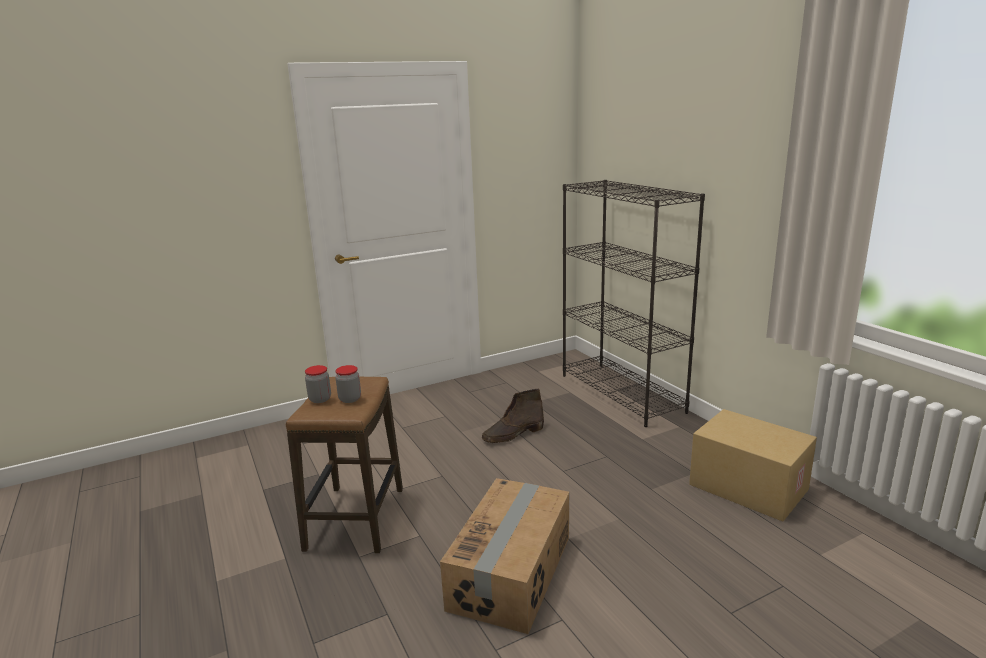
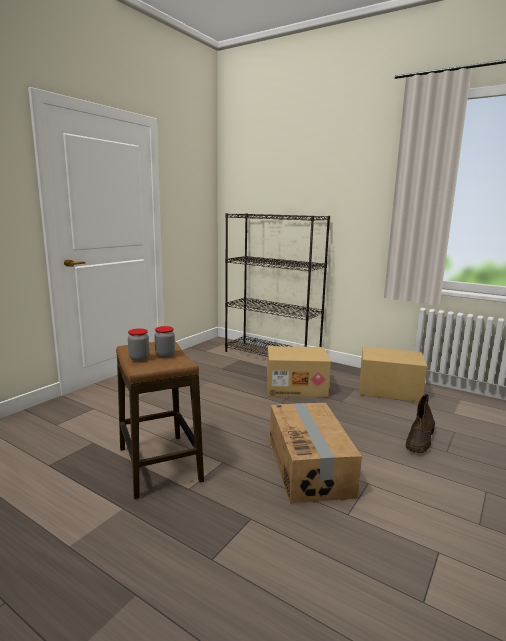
camera: 30 degrees left, 5 degrees down
brown boot [482,389,544,443] -> brown boot moved to [406,394,435,453]
none -> cardboard box [267,346,331,397]

